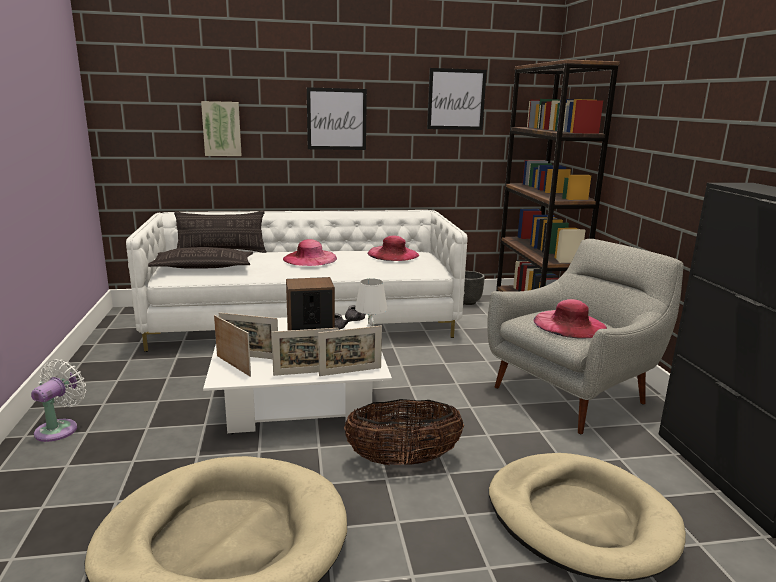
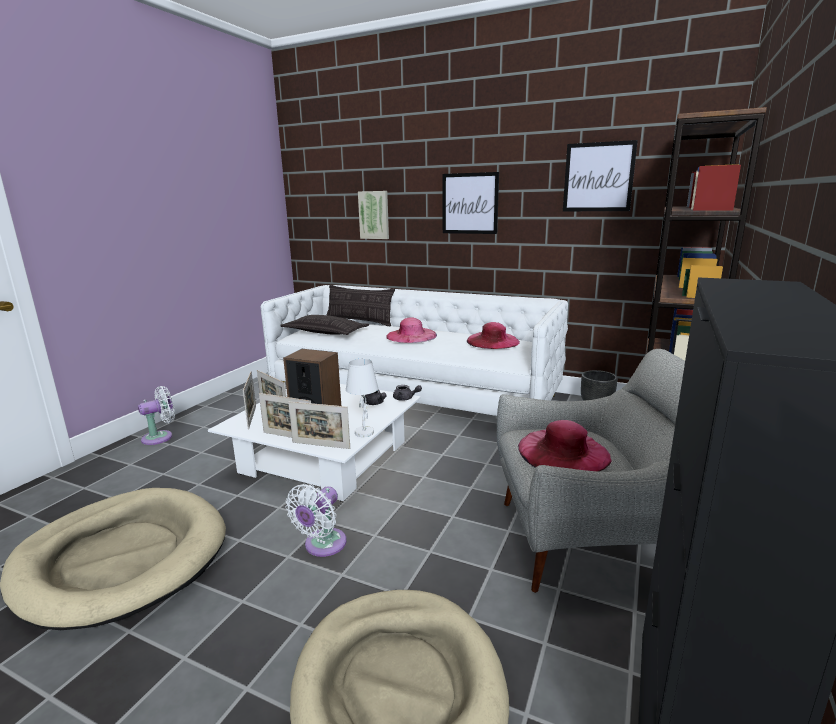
camera: 35 degrees right, 0 degrees up
basket [344,399,464,465] -> white fan [285,484,347,557]

